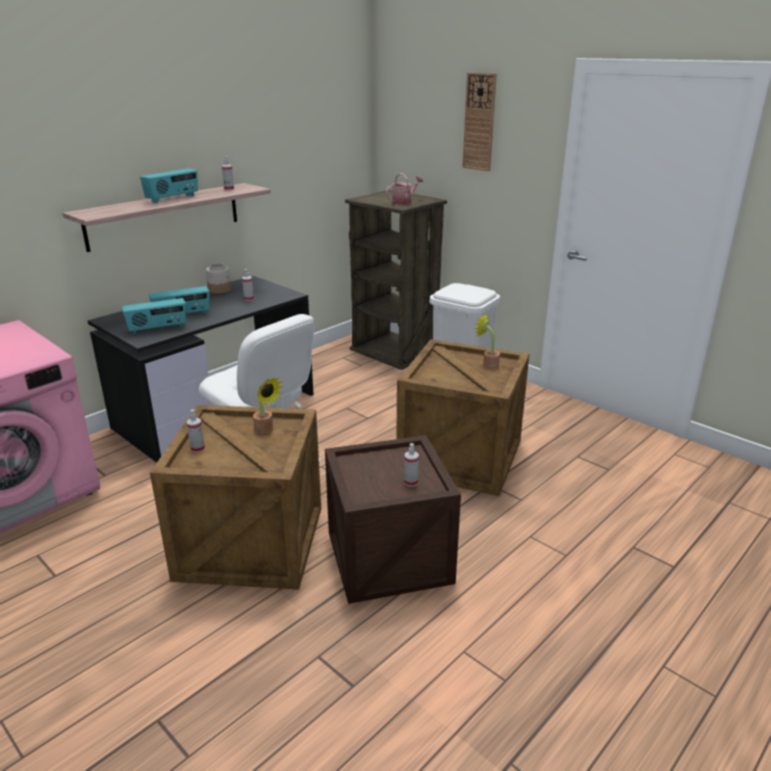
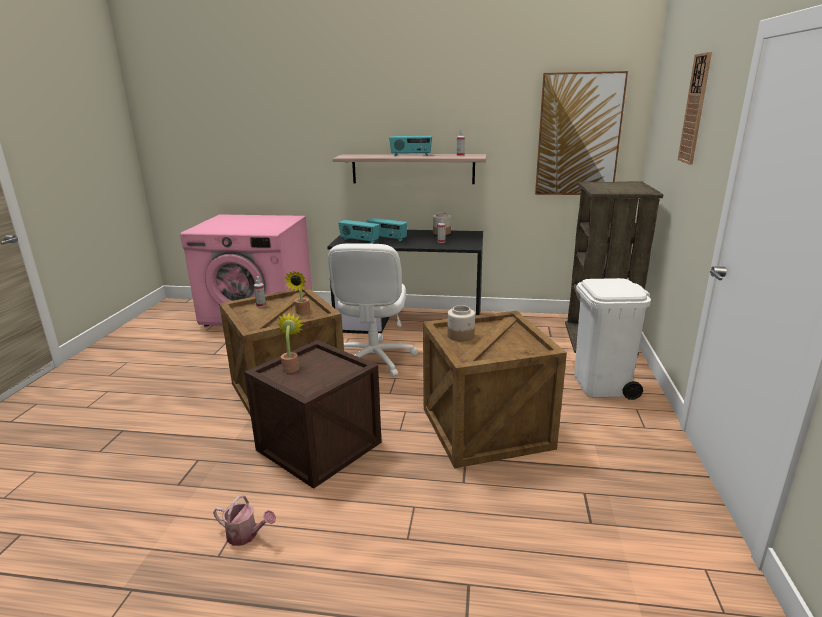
camera: 55 degrees right, 5 degrees down
watering can [386,173,423,205] -> watering can moved to [213,495,276,546]
spray bottle [404,443,419,487] -> none
potted plant [474,314,500,370] -> potted plant moved to [278,313,304,373]
none -> jar [447,305,475,341]
none -> picture [535,71,628,195]

